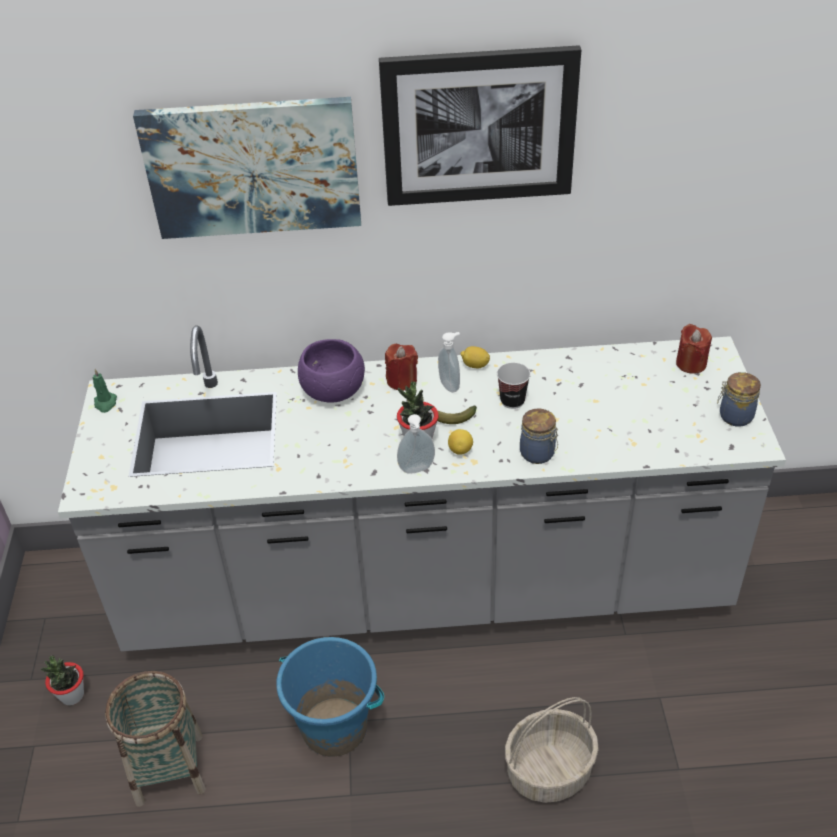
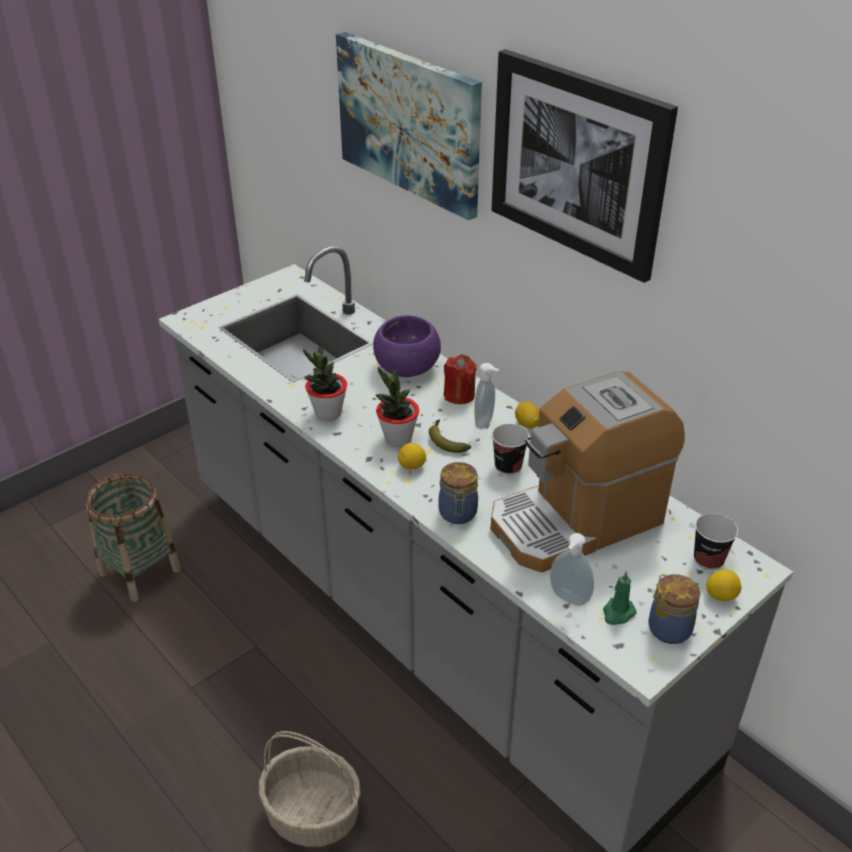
camera: 50 degrees right, 5 degrees down
potted plant [41,655,84,705] -> potted plant moved to [303,347,347,421]
green candle [92,369,117,413] -> green candle moved to [603,571,637,625]
blue bucket [276,637,384,757] -> none
soap dispenser [397,414,435,474] -> soap dispenser moved to [550,533,594,606]
red candle [676,324,712,374] -> cup [694,513,738,570]
none -> coffee machine [491,371,685,573]
none -> lemon [706,569,742,601]

